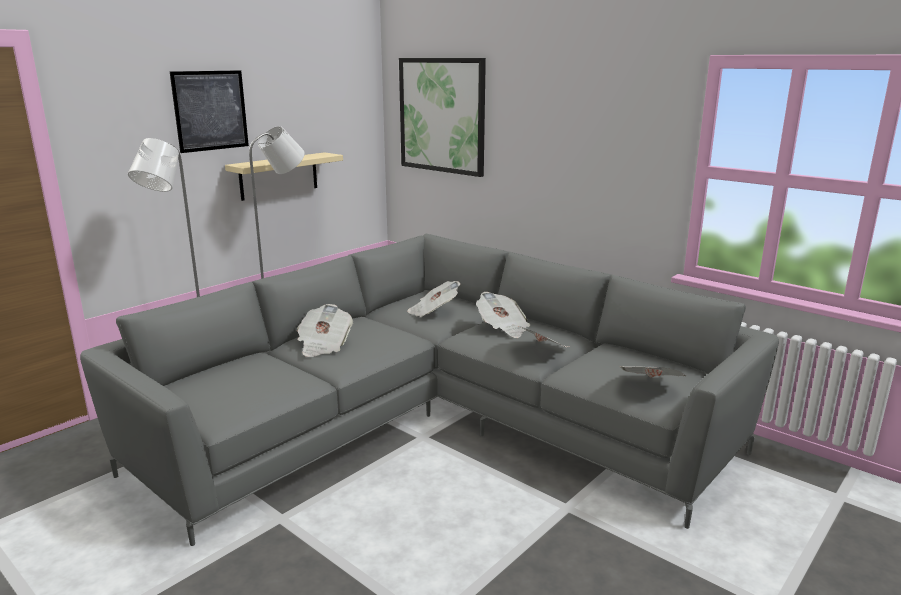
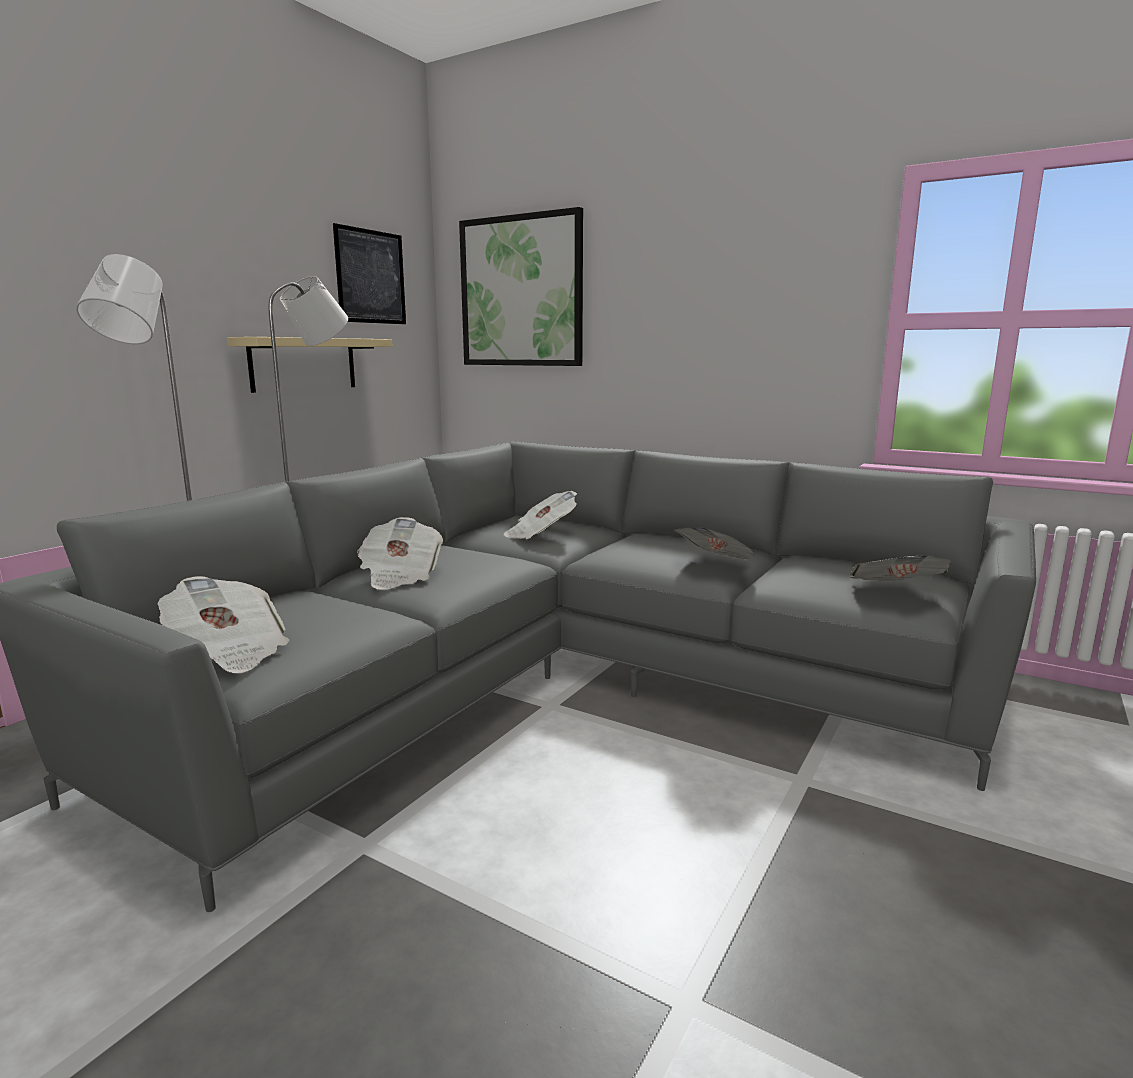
camera: 10 degrees left, 5 degrees down
picture [170,70,249,153] -> picture moved to [333,223,406,324]
newspaper [476,292,530,338] -> newspaper moved to [157,576,289,673]

